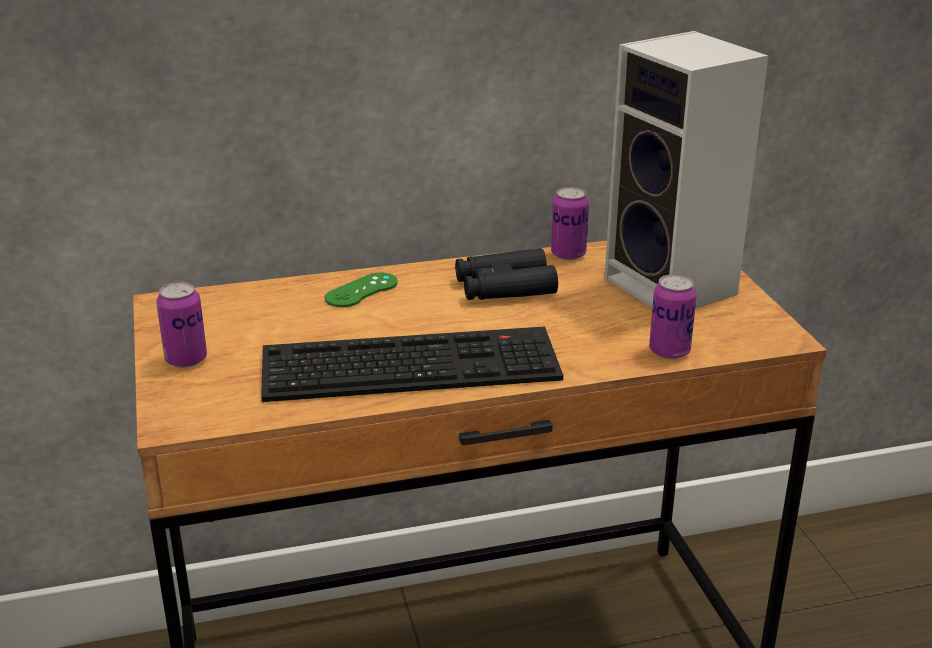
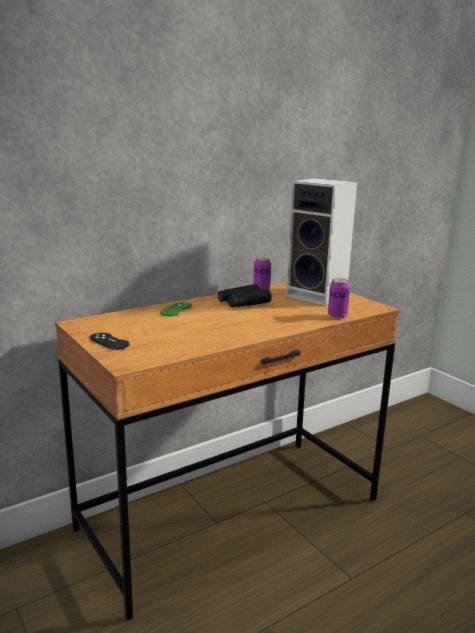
camera: 20 degrees left, 10 degrees down
can [156,282,207,368] -> black game controller [89,333,130,350]
keyboard [261,326,563,402] -> none

